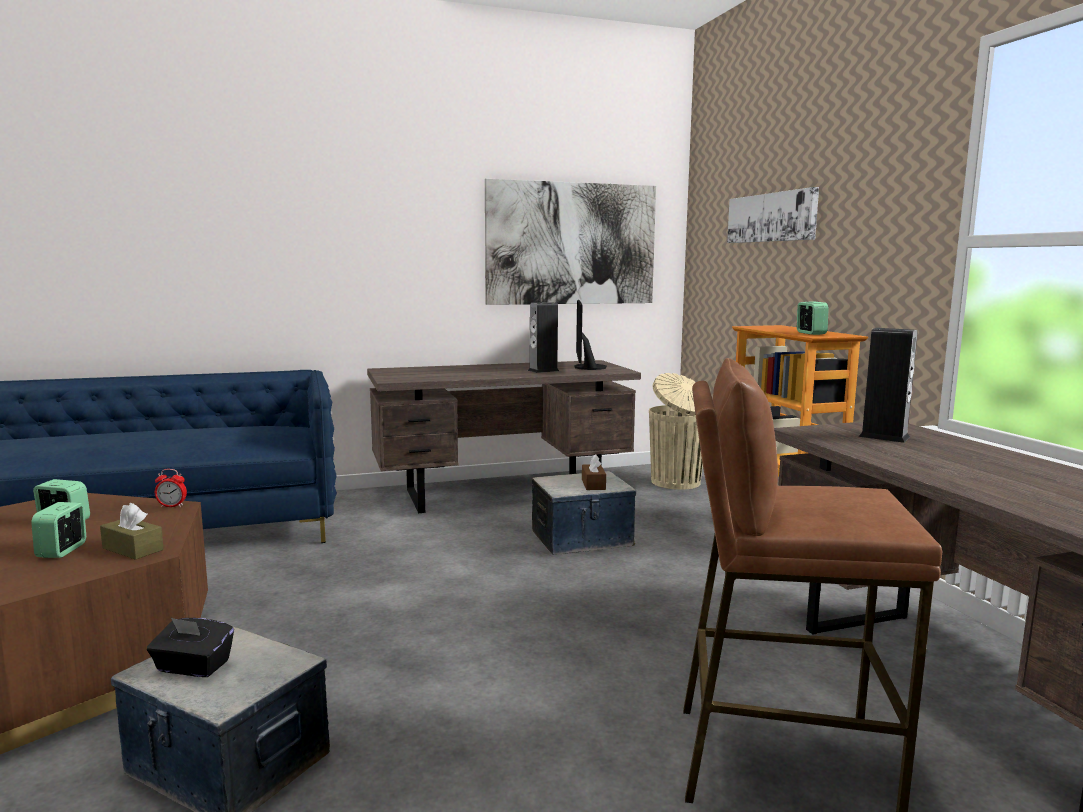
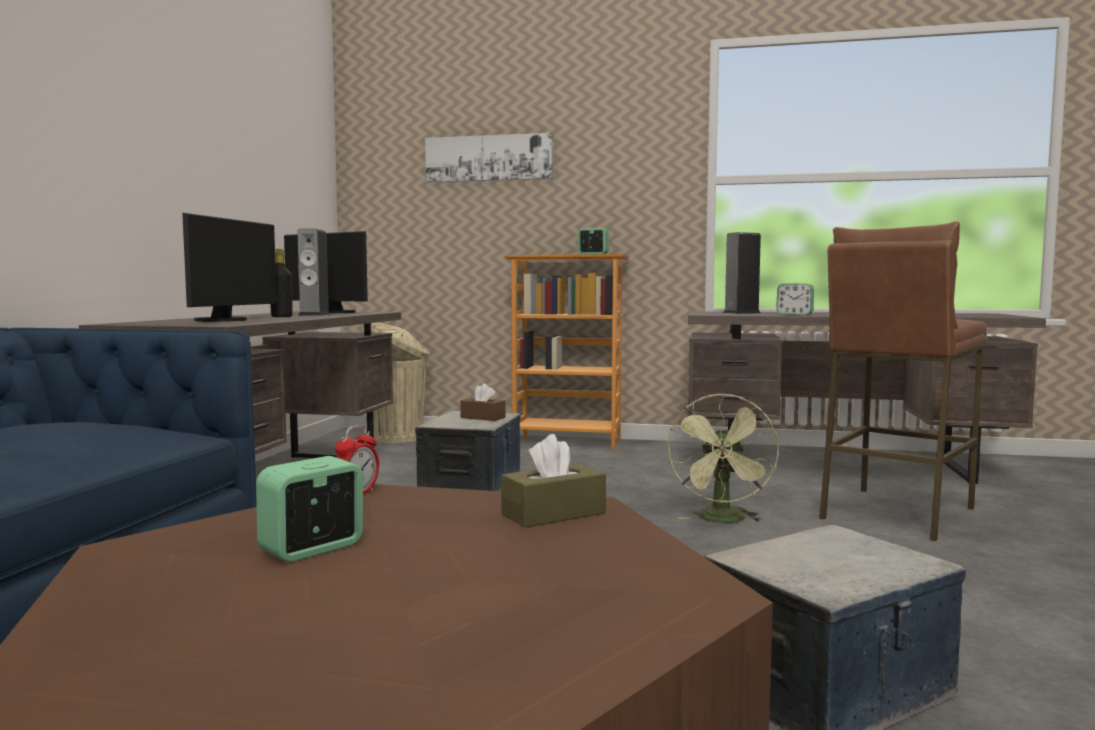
camera: 60 degrees left, 5 degrees down
alarm clock [31,502,86,558] -> alarm clock moved to [776,283,814,315]
black tissue box [147,618,234,677] -> none
picture [485,179,656,305] -> none
none -> monitor [182,213,277,322]
none -> black bottle [270,249,293,317]
none -> green fan [668,393,779,523]

